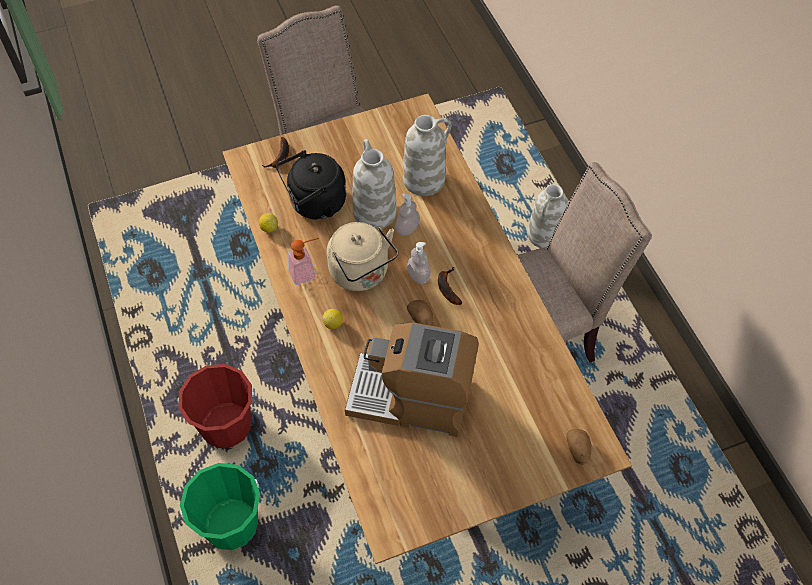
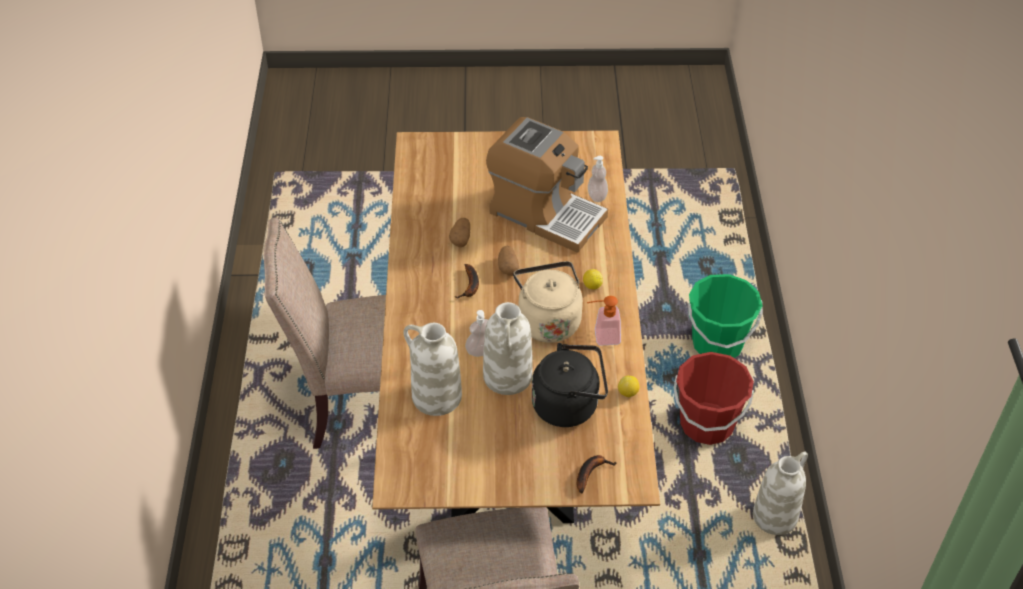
camera: 160 degrees left, 10 degrees down
soap dispenser [407,242,431,284] -> soap dispenser moved to [588,156,608,202]
white vase [528,184,568,249] -> white vase moved to [753,452,808,535]
potato [566,429,592,465] -> potato moved to [449,218,470,247]

